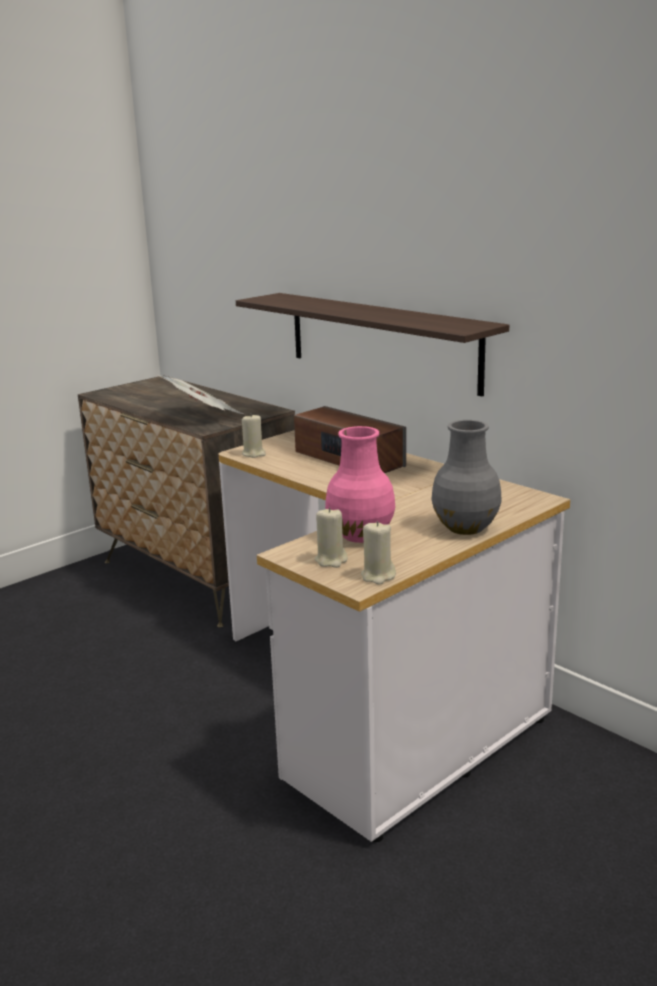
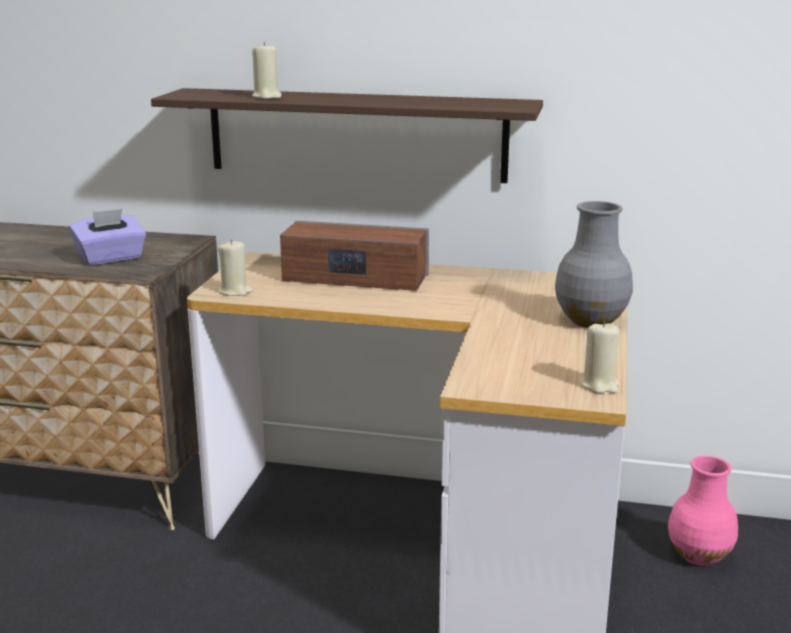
camera: 35 degrees left, 0 degrees up
newspaper [157,375,244,414] -> purple tissue box [69,209,146,265]
beige candle [315,507,348,568] -> beige candle moved to [252,42,282,99]
pink vase [325,426,395,543] -> pink vase moved to [668,456,738,566]

